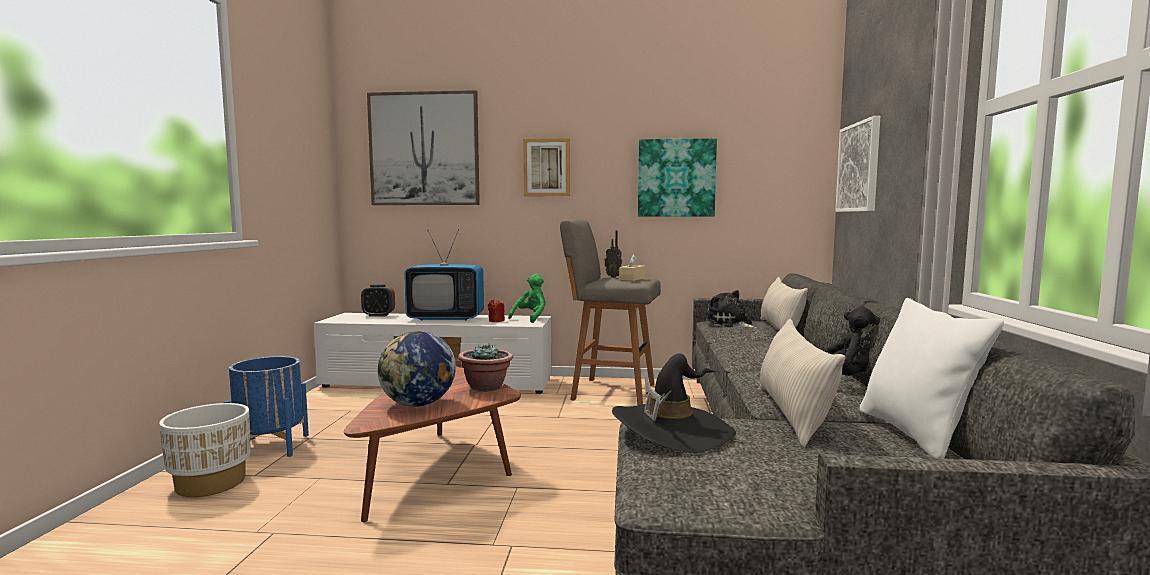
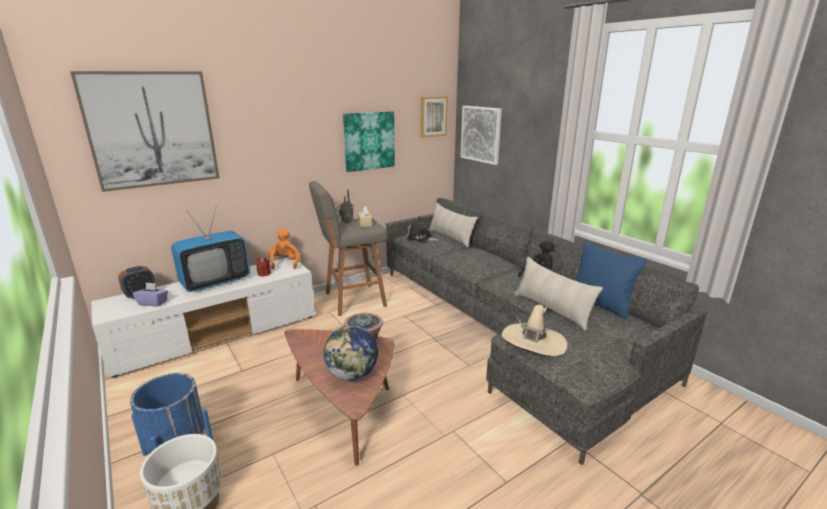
camera: 40 degrees left, 15 degrees up
green plush toy [508,274,545,323] -> orange plush toy [268,228,299,270]
picture [523,139,570,196] -> picture moved to [420,96,448,138]
black hat [612,353,736,453] -> beige hat [502,305,567,356]
white pillow [859,298,1004,459] -> blue pillow [575,242,648,319]
none -> purple tissue box [133,283,168,306]

